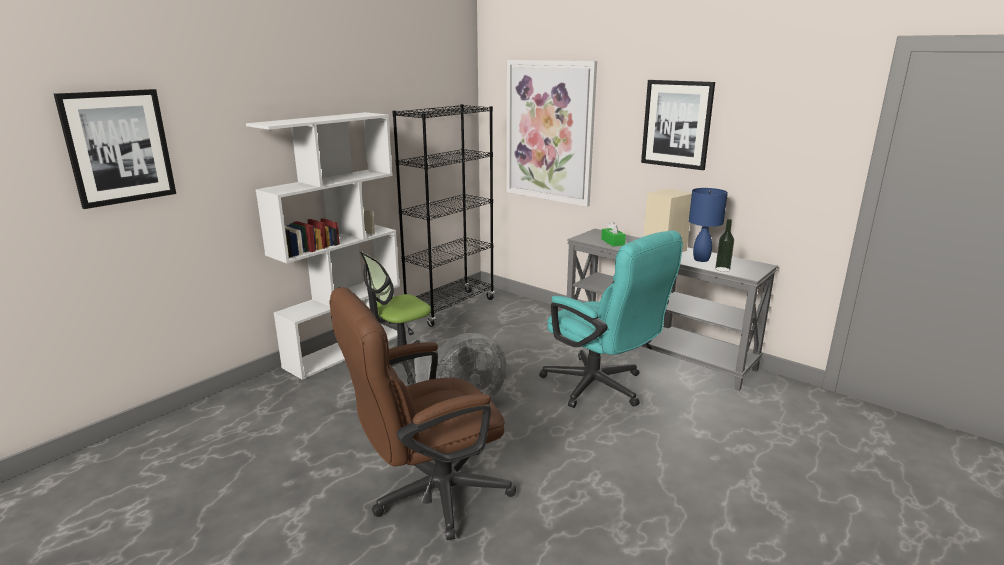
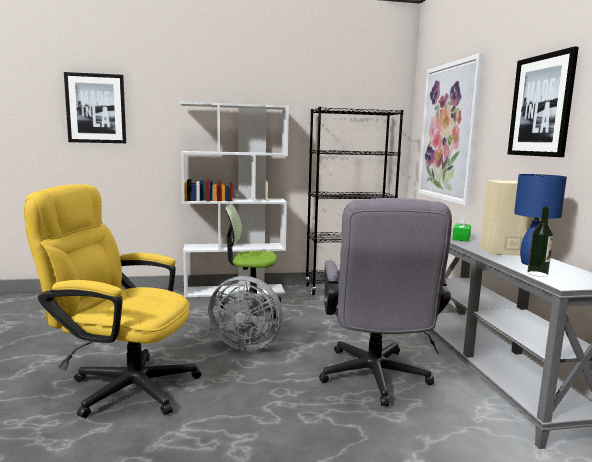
camera: 40 degrees right, 10 degrees down
brown office chair [330,287,516,540] -> yellow office chair [24,184,201,418]
turquoise office chair [539,230,683,408] -> grey office chair [319,198,452,406]

